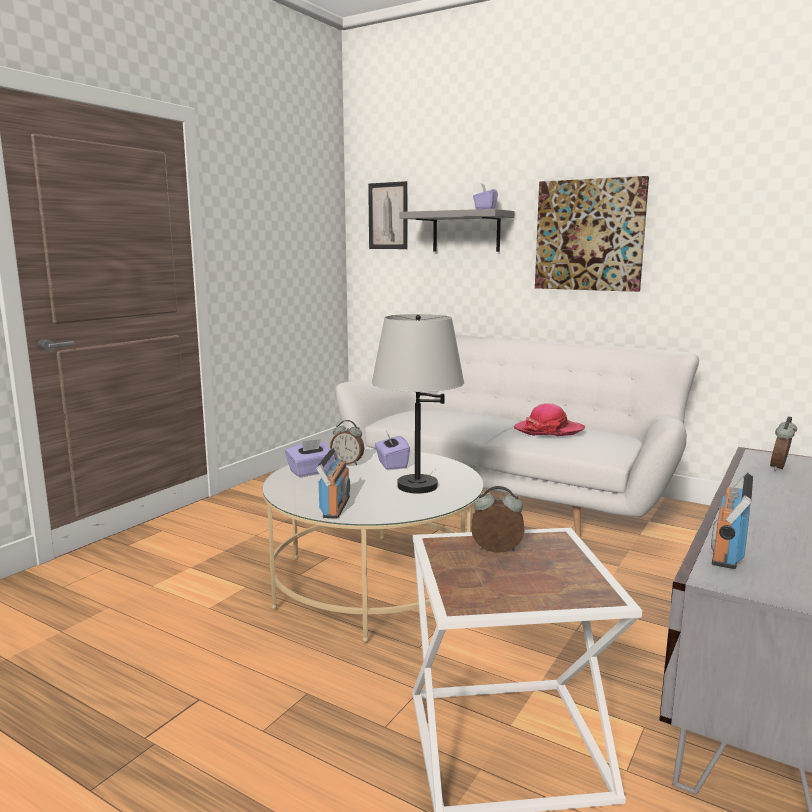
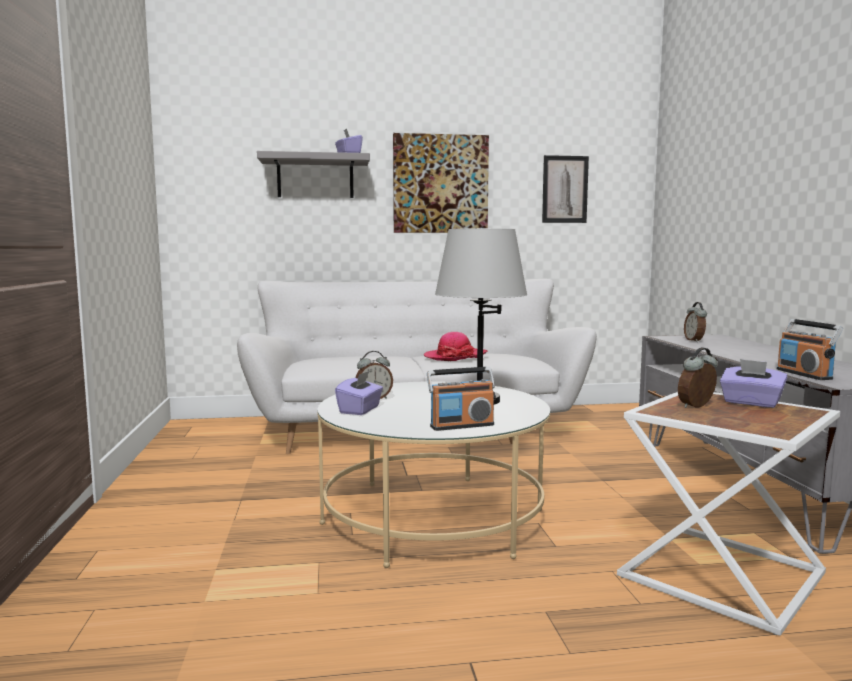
camera: 40 degrees left, 5 degrees down
radio [316,447,350,519] -> radio turned 105 degrees clockwise [427,367,496,431]
picture [368,181,408,249] -> picture moved to [542,155,589,223]
purple tissue box [375,431,410,470] -> purple tissue box moved to [720,359,788,408]

